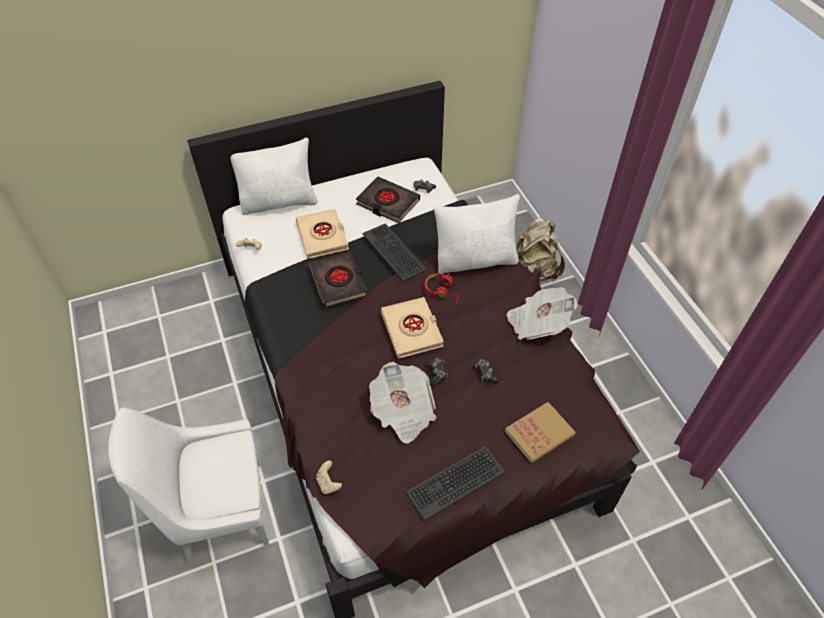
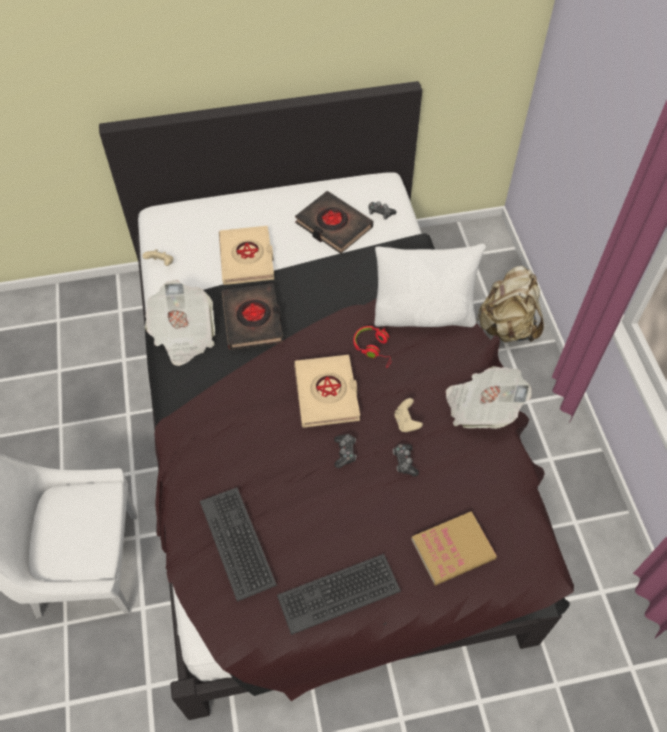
camera: 10 degrees right, 5 degrees up
white pillow [230,138,318,215] -> none
beige game controller [316,460,342,494] -> beige game controller moved to [394,398,423,432]
keyboard [362,223,427,281] -> keyboard moved to [200,488,277,602]
newspaper [369,362,437,444] -> newspaper moved to [145,280,215,366]

